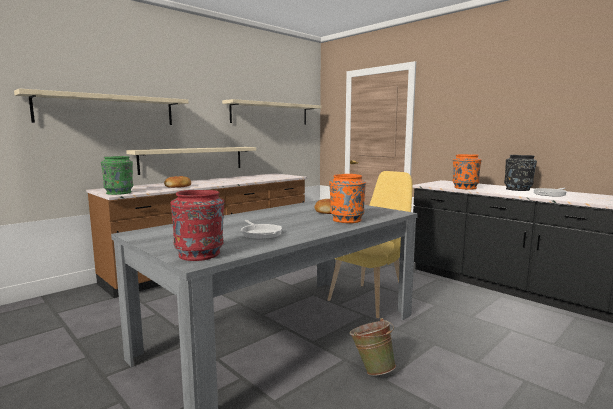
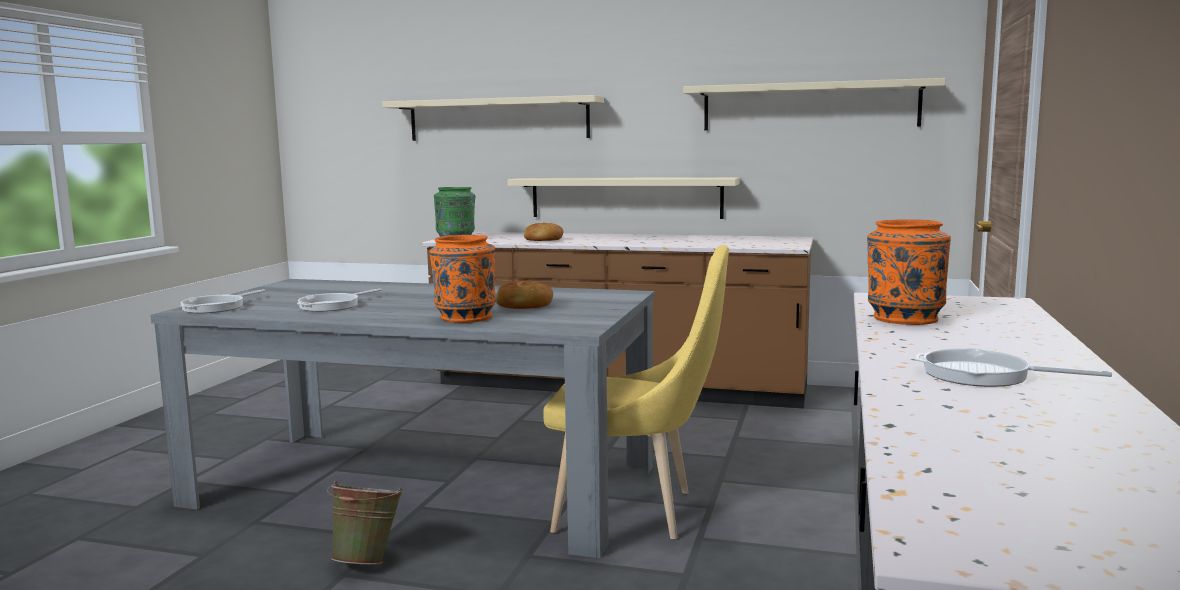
camera: 60 degrees right, 0 degrees up
red vase [170,190,224,261] -> frying pan [180,289,266,313]
black vase [504,155,537,191] -> none

